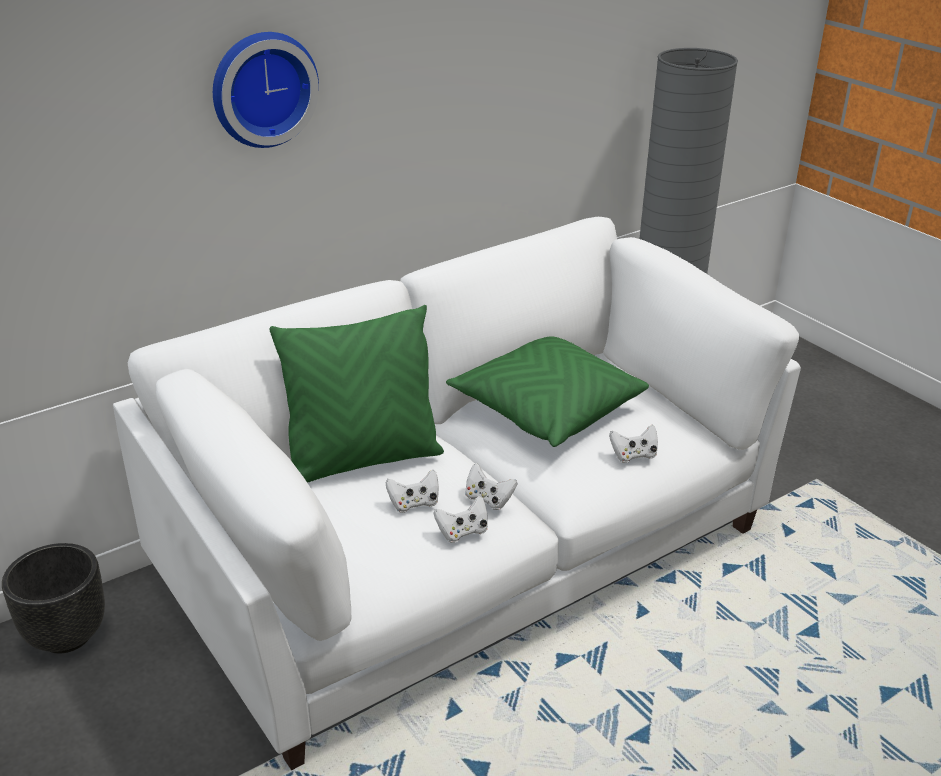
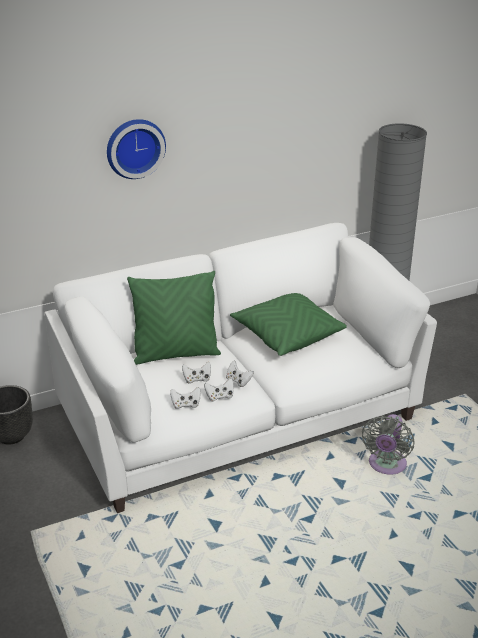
camera: 10 degrees right, 0 degrees up
white game controller [609,424,658,463] -> white game controller moved to [170,387,201,409]
none -> grey fan [362,414,414,475]

